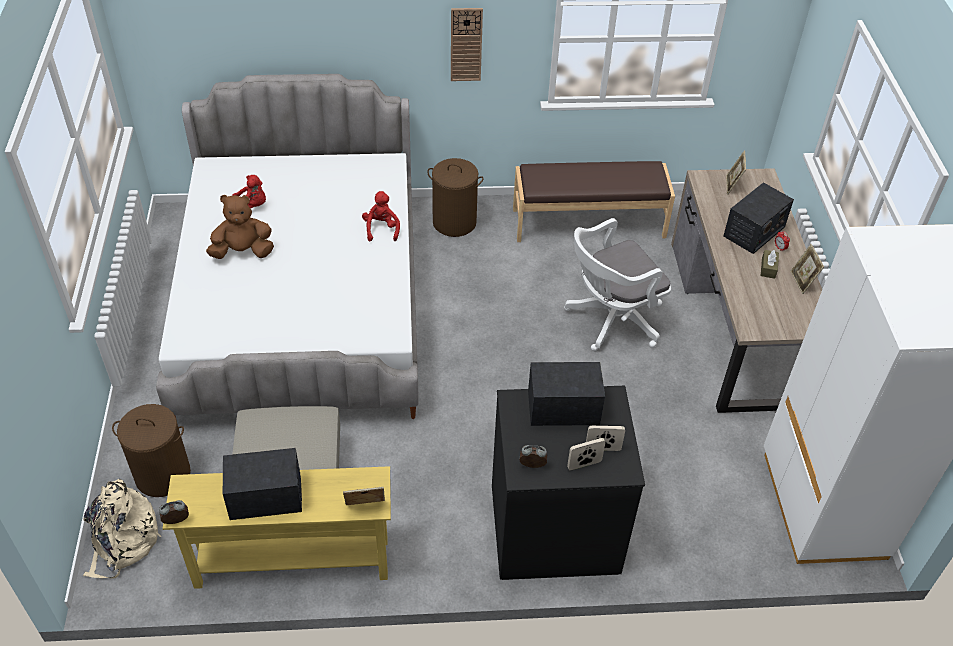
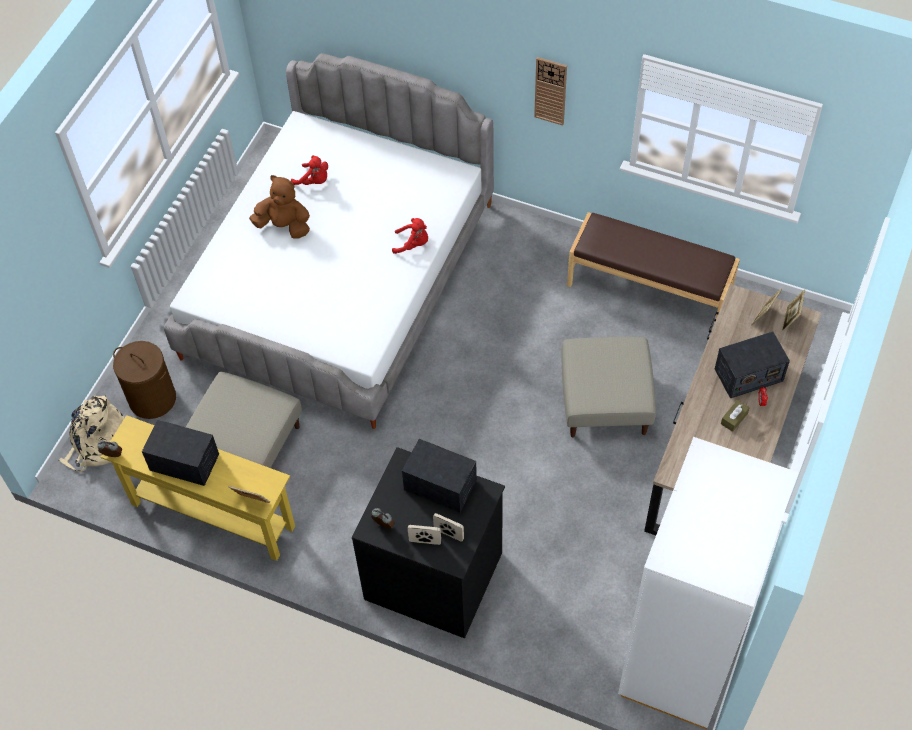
camera: 30 degrees right, 10 degrees up
red plush toy [362,191,400,242] -> red plush toy turned 75 degrees clockwise [392,218,428,254]
brown laundry basket [427,158,484,237] -> none
white office chair [564,218,671,351] -> beige ottoman [561,337,656,437]
picture frame [790,244,824,294] -> picture frame moved to [782,289,805,332]

